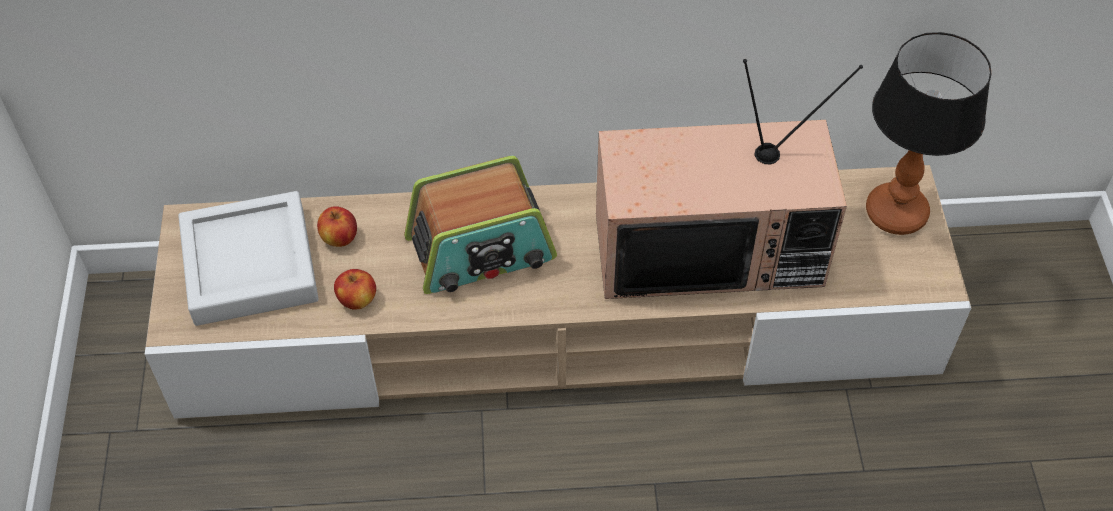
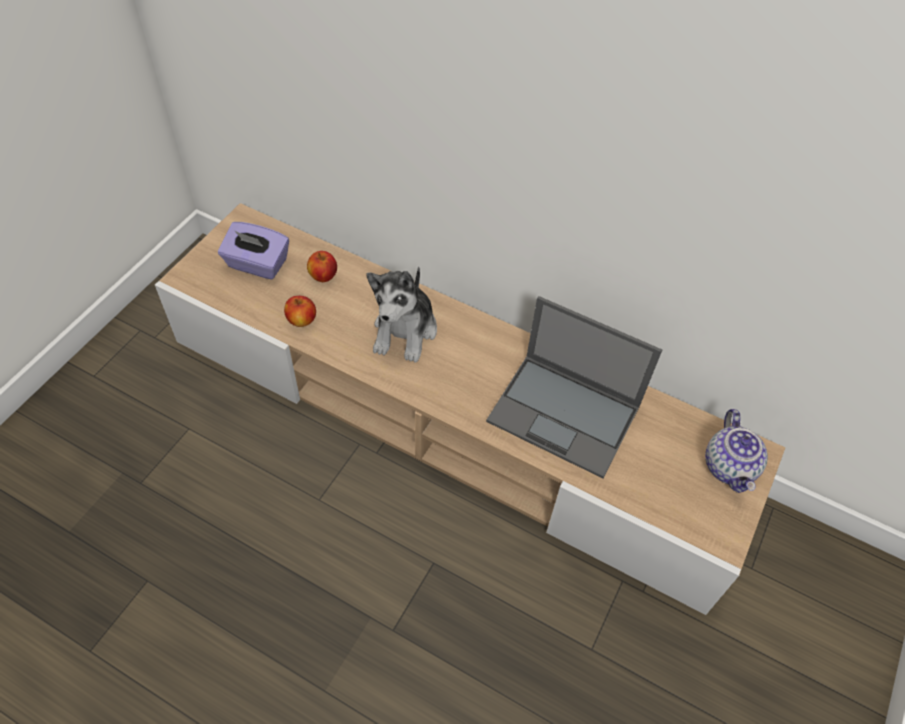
camera: 30 degrees right, 0 degrees up
grey tray [178,191,318,326] -> purple tissue box [218,222,289,280]
radio [404,156,557,294] -> plush toy [367,267,437,362]
television [596,59,863,299] -> laptop [486,296,662,478]
table lamp [866,32,991,235] -> teapot [705,409,768,493]

